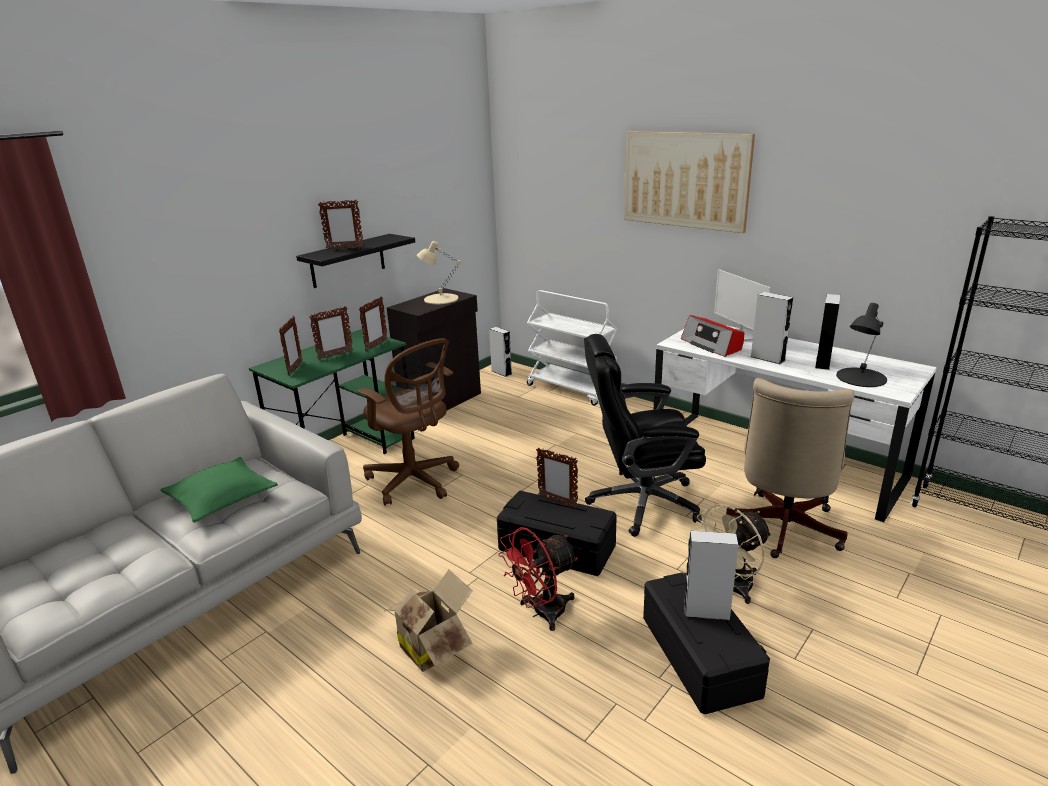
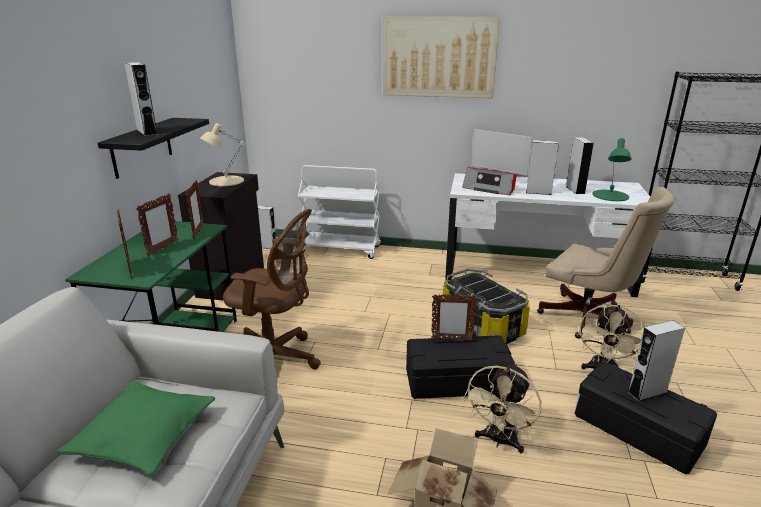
camera: 30 degrees left, 0 degrees up
picture frame [318,200,364,249] -> grey speaker [124,62,157,136]
red fan [498,527,578,631] -> beige fan [463,363,541,453]
black office chair [584,334,706,537] -> storage box [443,269,530,344]
beige office chair [726,378,855,558] -> beige office chair turned 45 degrees counterclockwise [537,187,674,339]
black table lamp [836,303,887,387] -> green table lamp [592,138,632,201]

